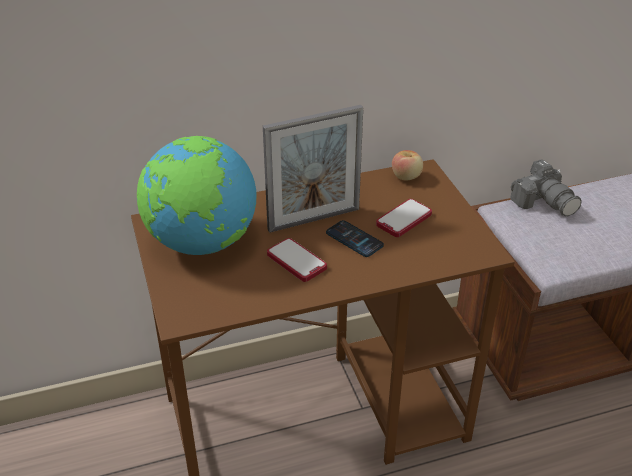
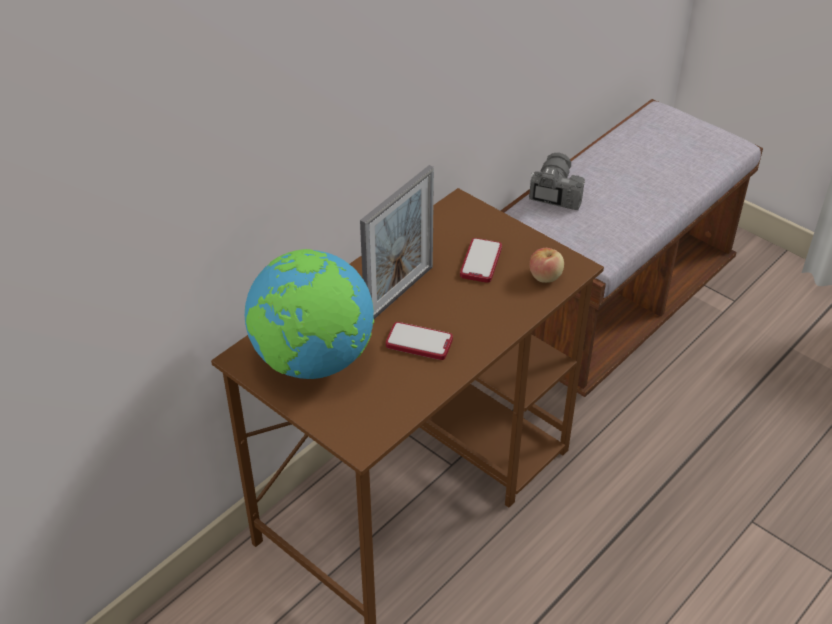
camera: 30 degrees left, 5 degrees up
phone [326,220,384,257] -> none
apple [392,150,423,181] -> apple moved to [530,248,564,283]
camera [510,159,582,216] -> camera turned 105 degrees counterclockwise [529,152,585,210]

